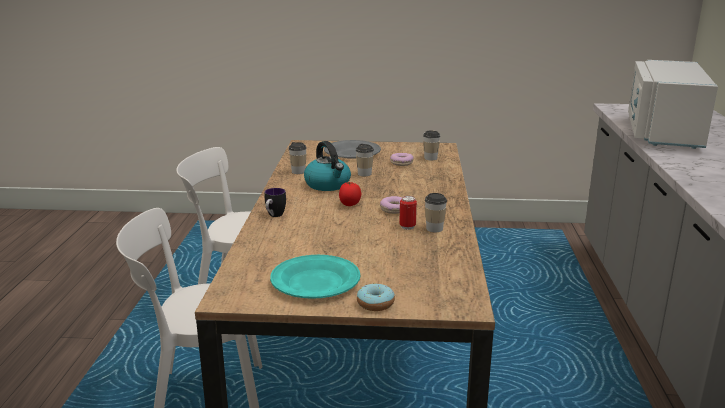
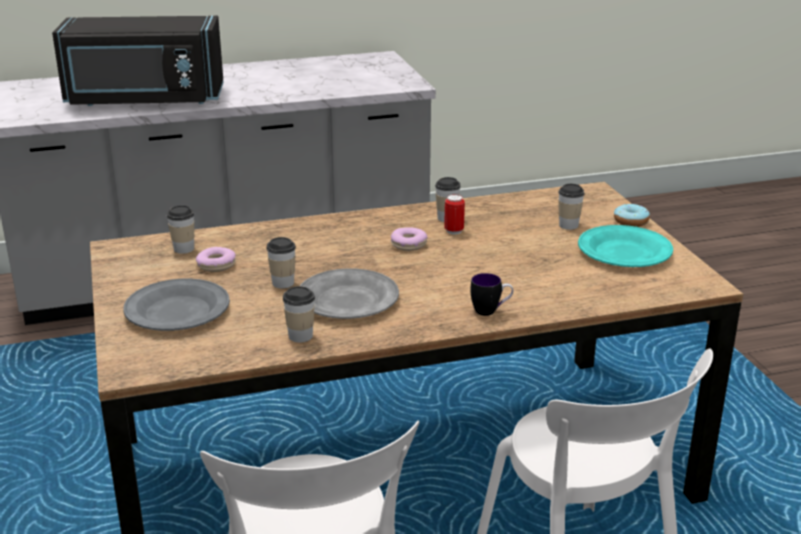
camera: 110 degrees left, 5 degrees up
kettle [304,141,351,191] -> grey plate [300,268,399,319]
tomato [339,182,361,206] -> none
white microwave [628,60,718,149] -> black microwave [52,16,224,106]
none -> cup [558,184,585,230]

